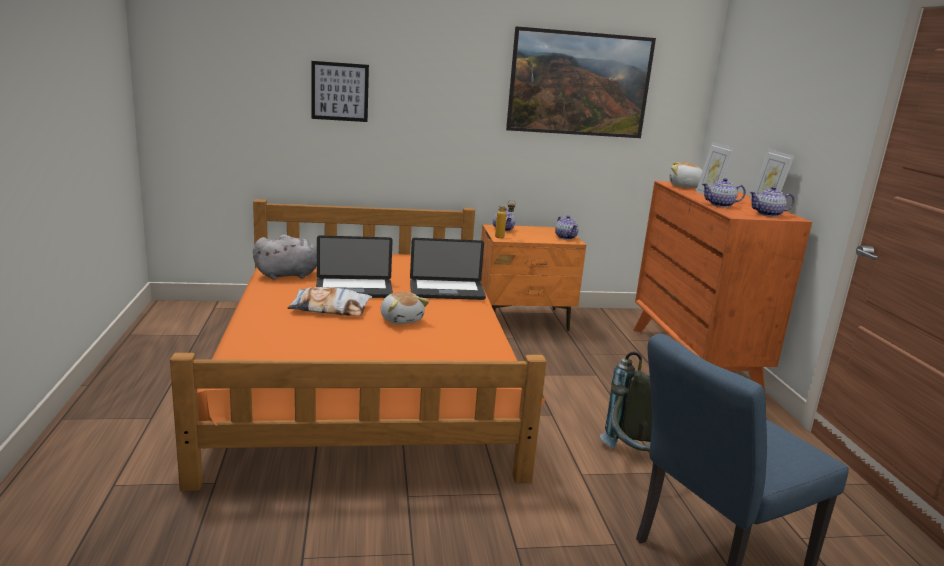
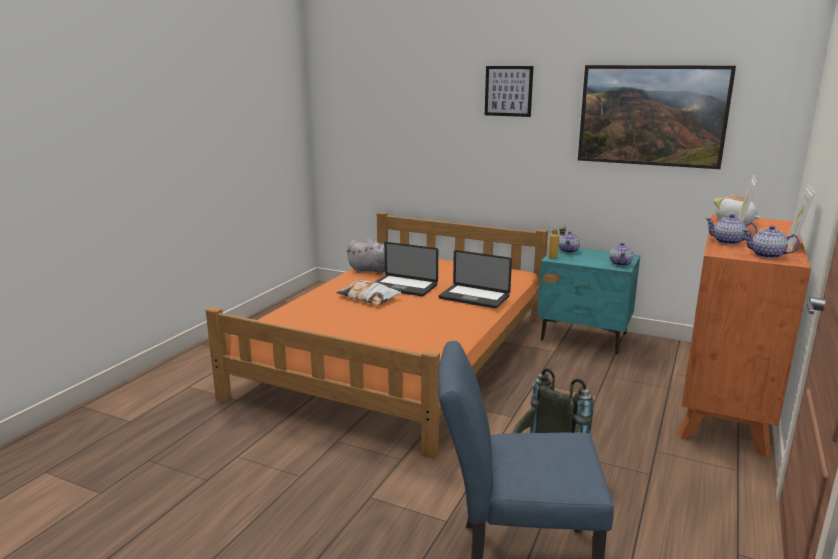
camera: 35 degrees right, 0 degrees up
picture [311,61,369,122] -> picture moved to [485,66,534,117]
plush toy [380,292,429,324] -> none
orange nightstand [480,225,586,331] -> turquoise nightstand [537,246,640,354]

